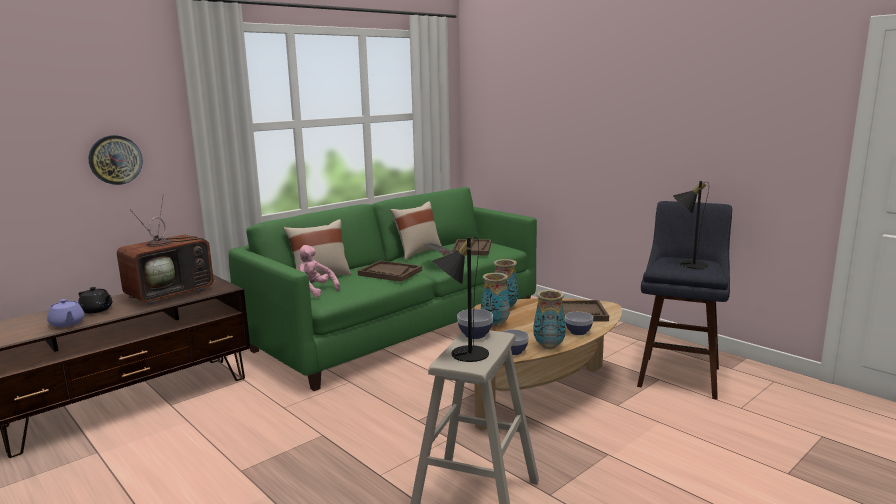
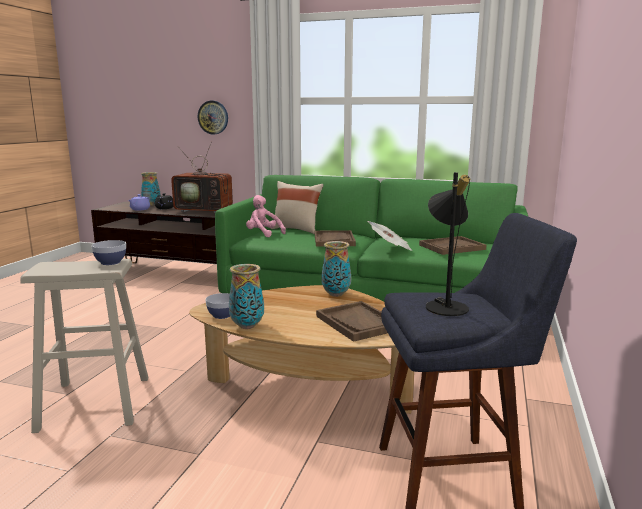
camera: 60 degrees right, 0 degrees up
pink plush toy [299,245,340,297] -> pink plush toy turned 60 degrees counterclockwise [246,195,286,237]
beige pillow [390,201,442,260] -> none
black table lamp [432,237,489,362] -> none
vase [481,273,510,327] -> vase moved to [141,172,160,206]
bowl [565,312,593,335] -> none

